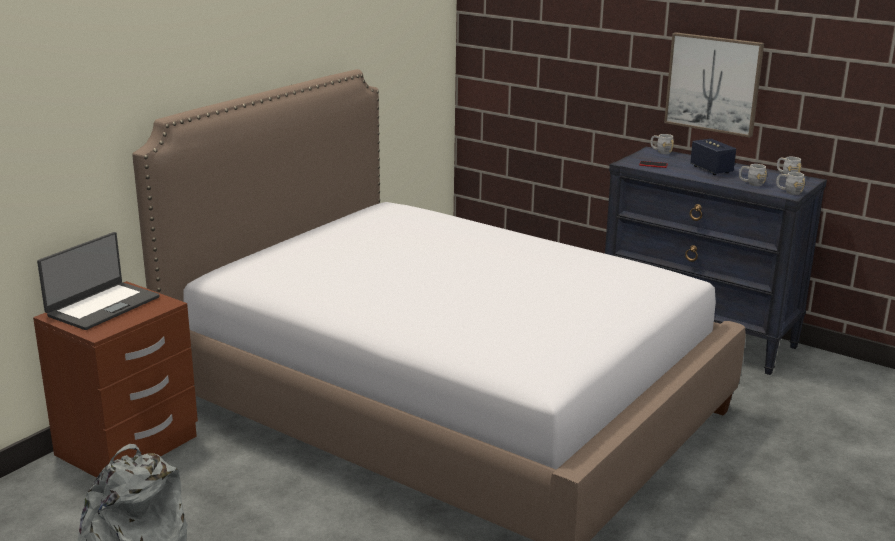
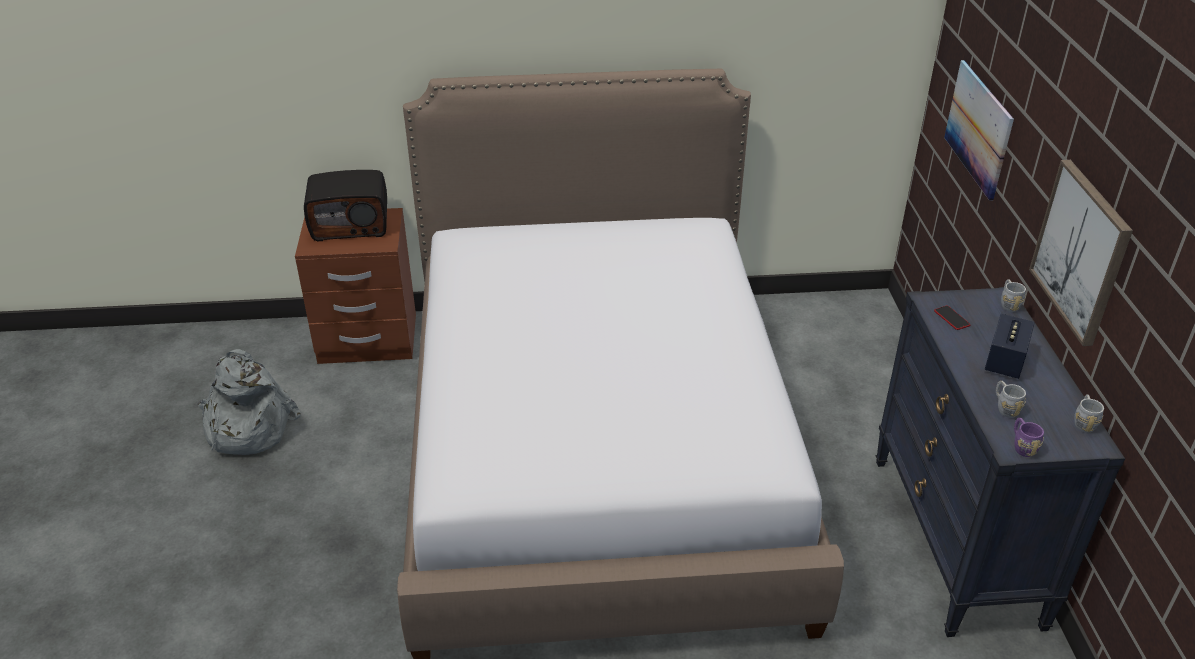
camera: 50 degrees right, 15 degrees up
laptop [37,232,160,330] -> radio [304,170,387,241]
grey mug [776,172,805,195] -> purple mug [1014,418,1044,457]
none -> picture [944,60,1014,201]

